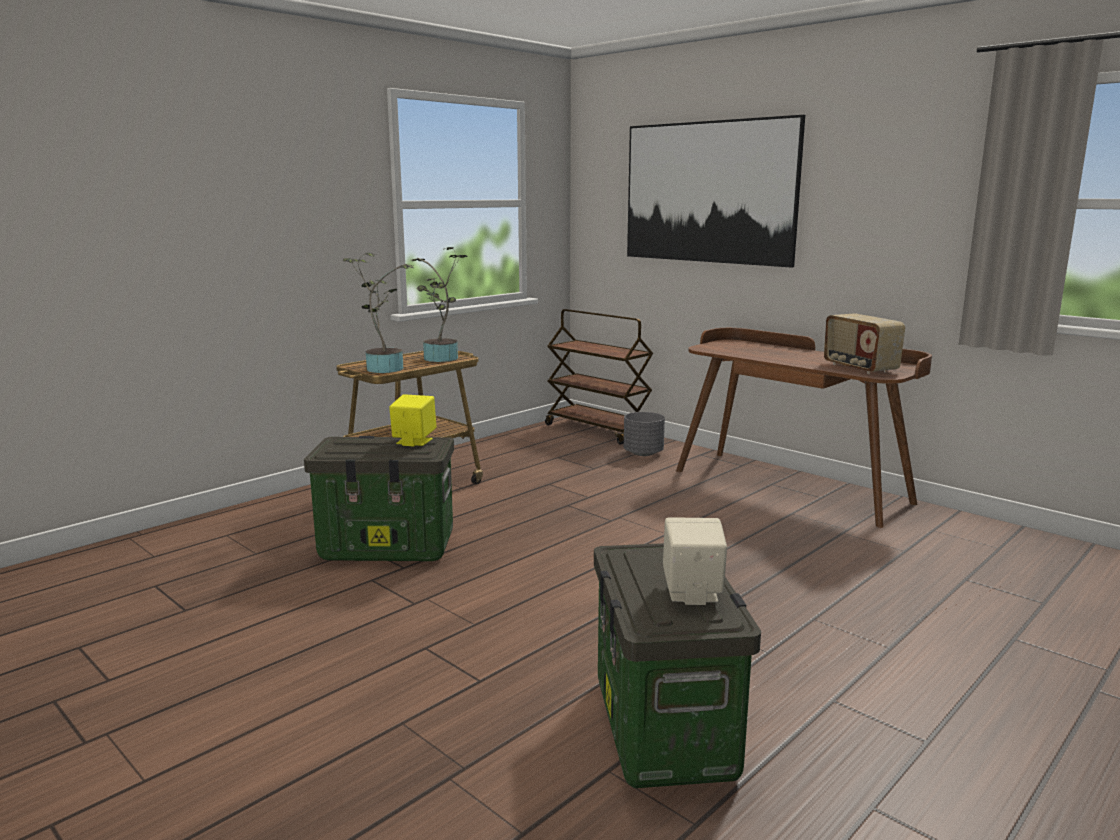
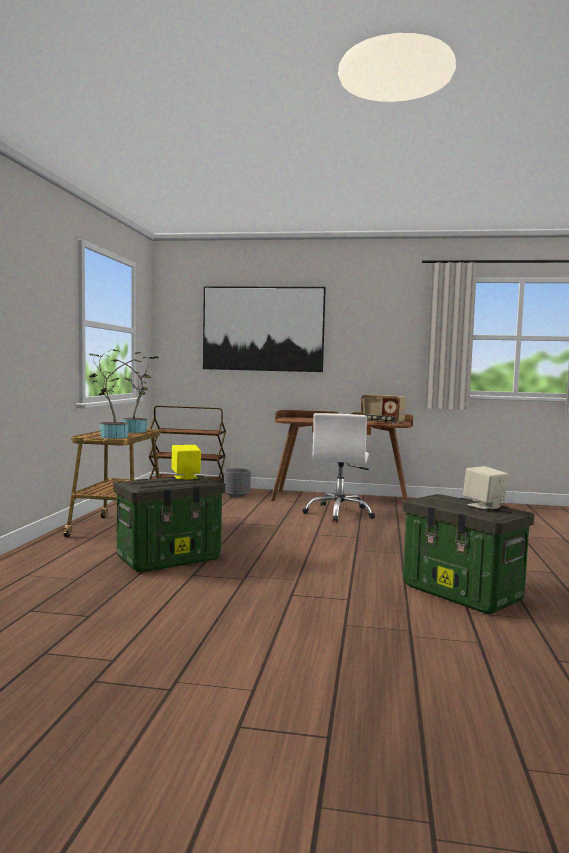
camera: 35 degrees left, 10 degrees down
none -> white office chair [302,413,375,522]

